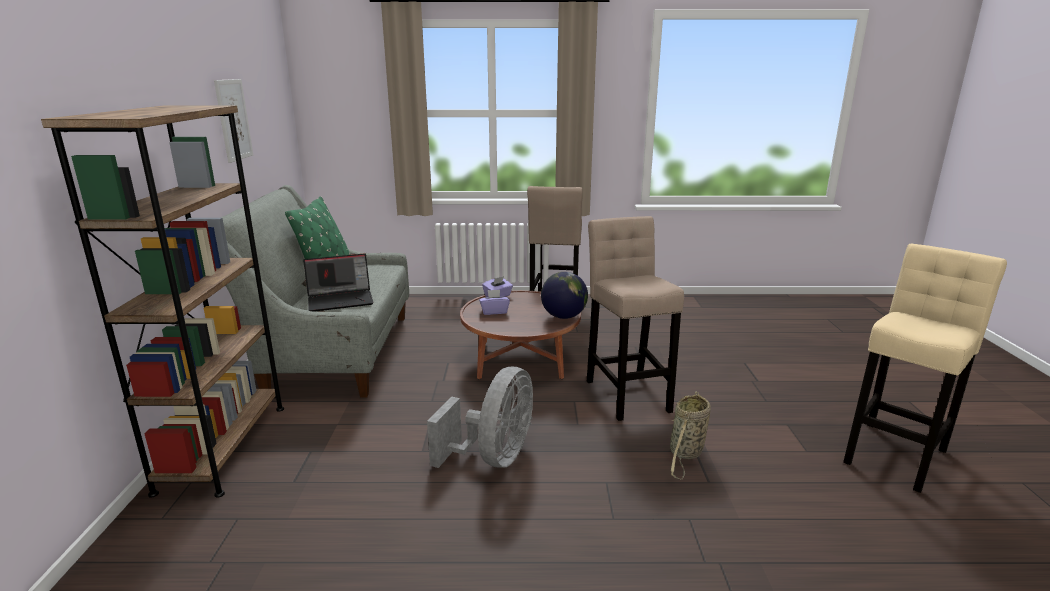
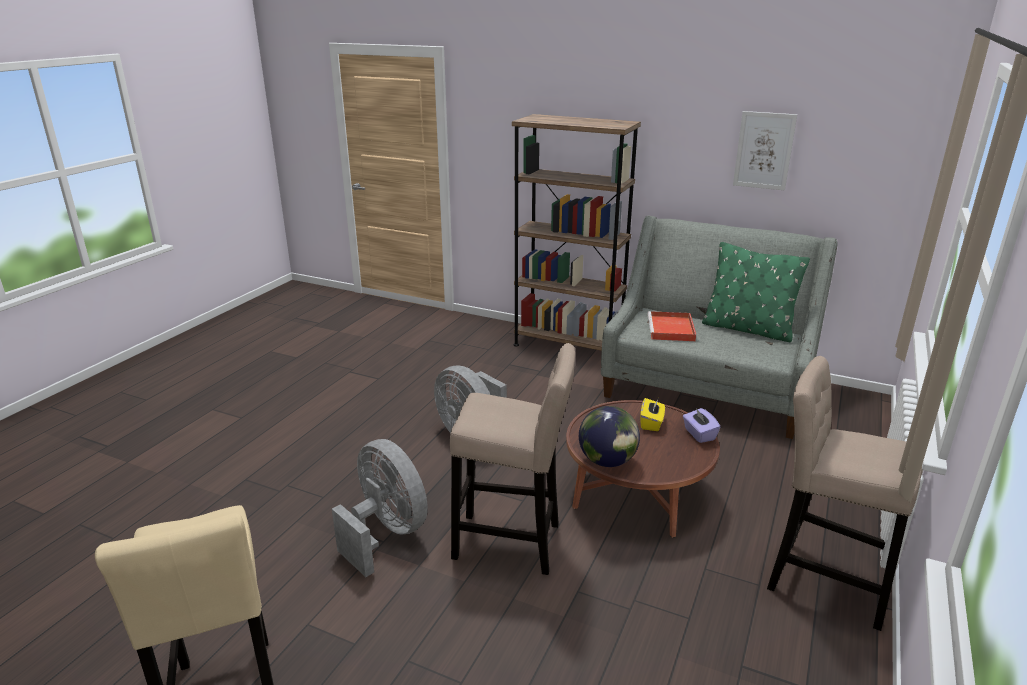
camera: 115 degrees right, 5 degrees up
laptop [303,253,374,312] -> red tray [647,311,696,341]
purple tissue box [479,290,510,315] -> yellow tissue box [640,398,665,431]
basket [670,392,711,479] -> grey fan [332,439,428,577]

